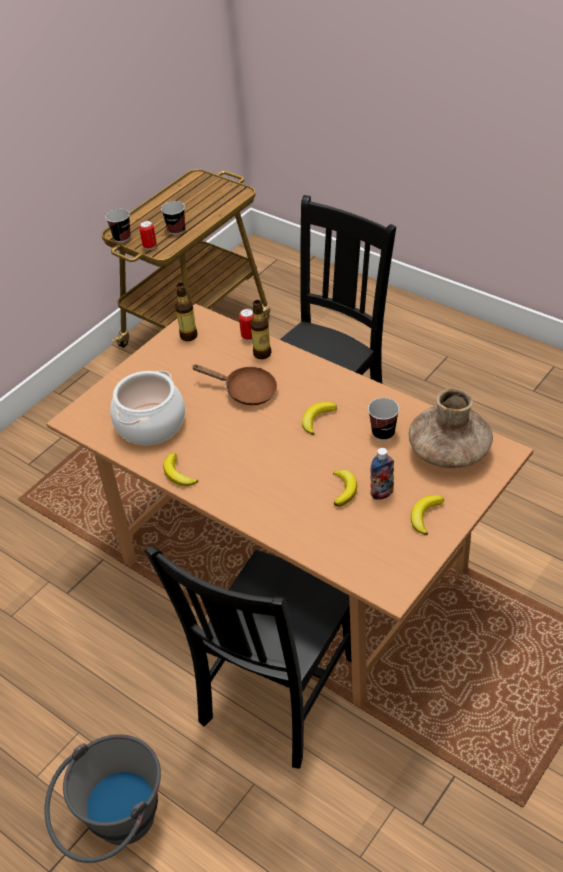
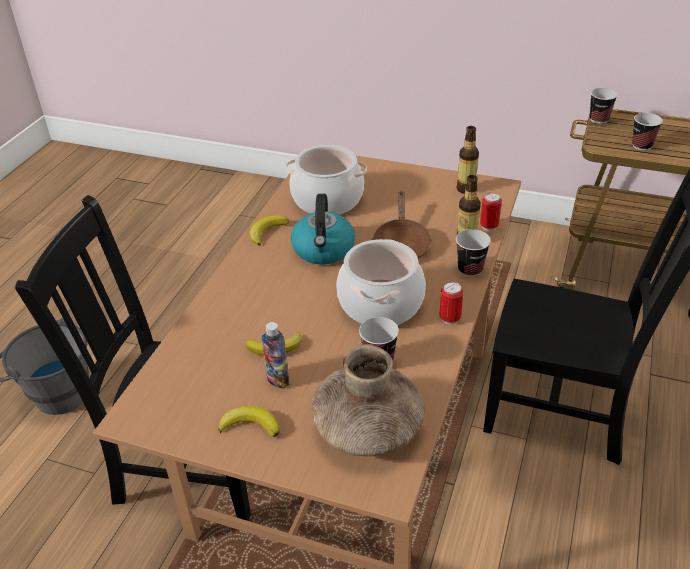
camera: 70 degrees right, 5 degrees down
can [139,221,157,250] -> can moved to [440,282,463,324]
banana [302,402,337,435] -> cooking pot [336,239,426,325]
none -> kettle [291,194,355,265]
none -> cup [456,229,491,277]

